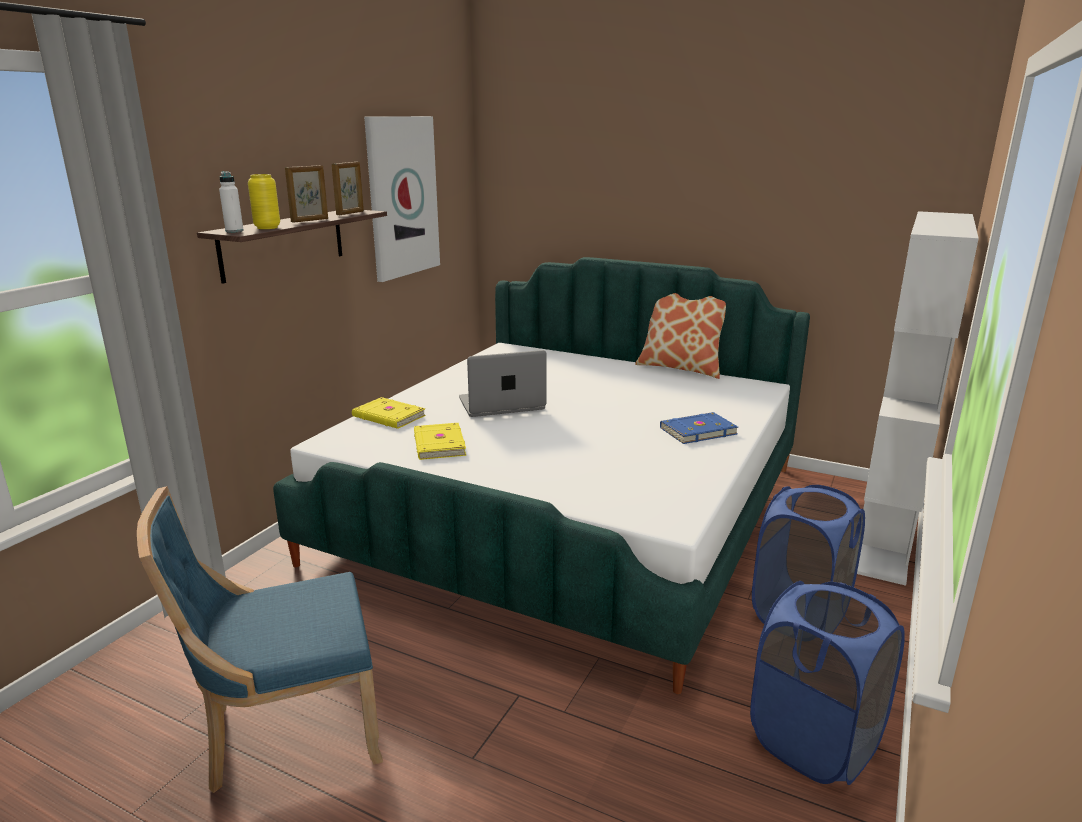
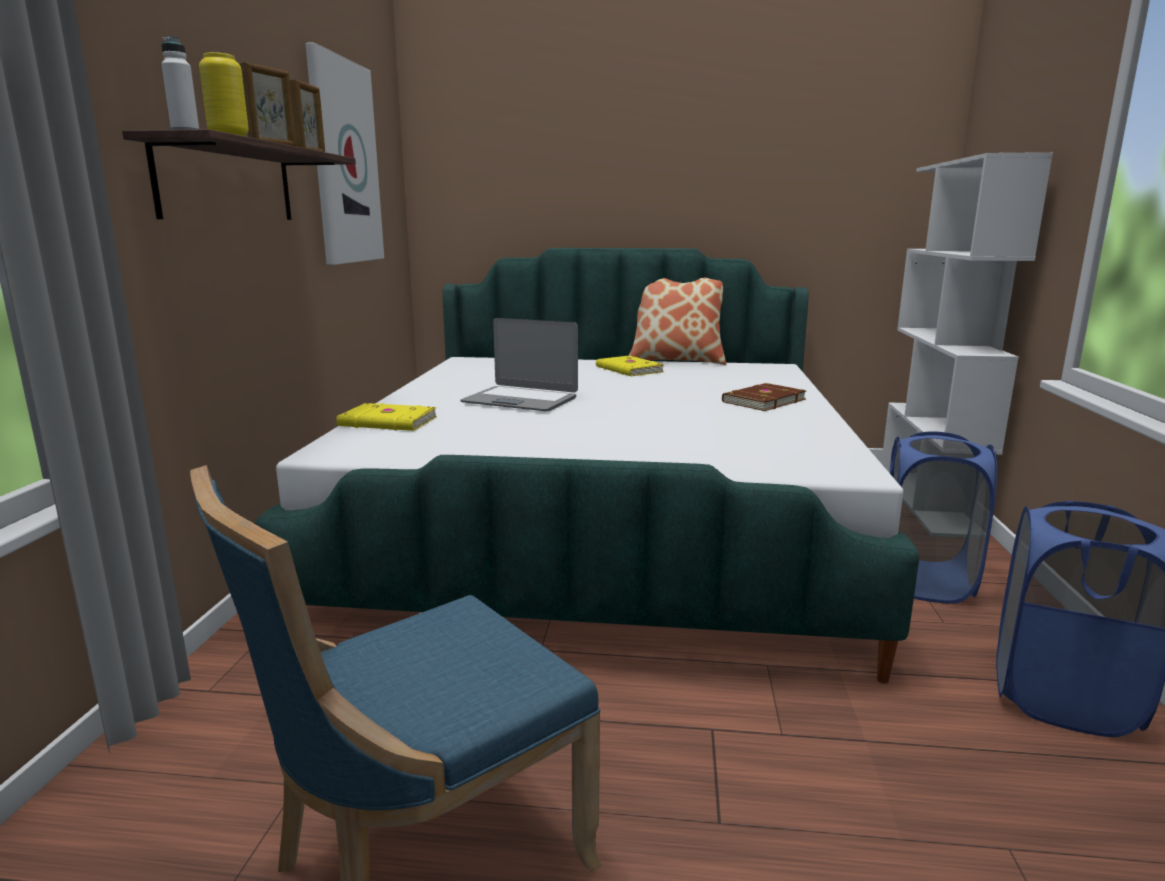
camera: 20 degrees left, 5 degrees down
yellow book [414,423,466,460] -> yellow book moved to [596,355,665,376]
laptop [459,350,547,417] -> laptop turned 120 degrees counterclockwise [460,318,578,411]
blue book [660,412,738,444] -> brown book [722,383,806,411]

